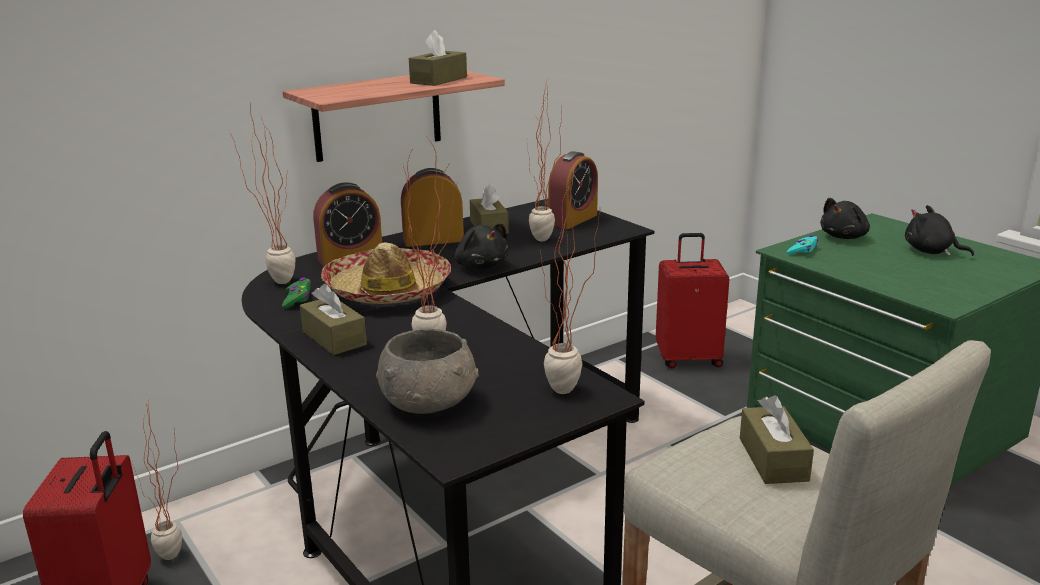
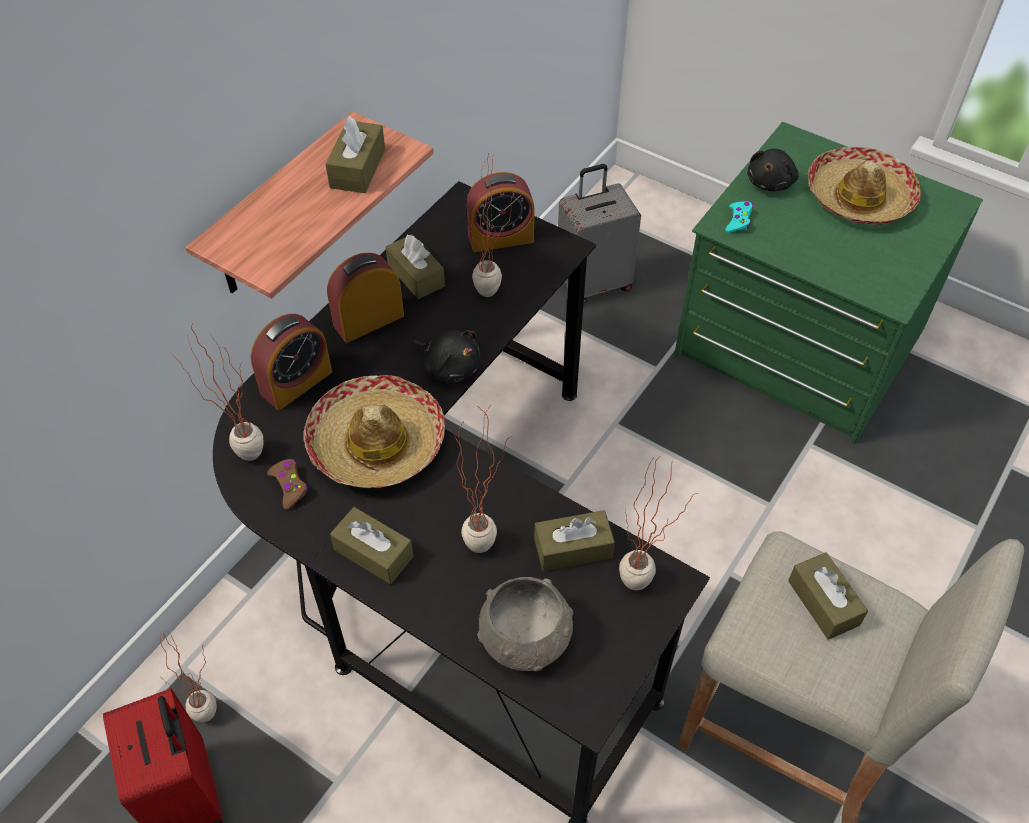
camera: 20 degrees left, 30 degrees up
green game controller [282,278,311,308] -> brown game controller [267,459,307,510]
alarm clock [548,151,598,229] -> alarm clock turned 60 degrees clockwise [467,172,535,252]
red suitcase [656,233,729,368] -> grey suitcase [558,164,641,303]
black plush toy [905,205,974,256] -> hat [807,147,921,225]
none -> brown tissue box [534,510,615,571]

